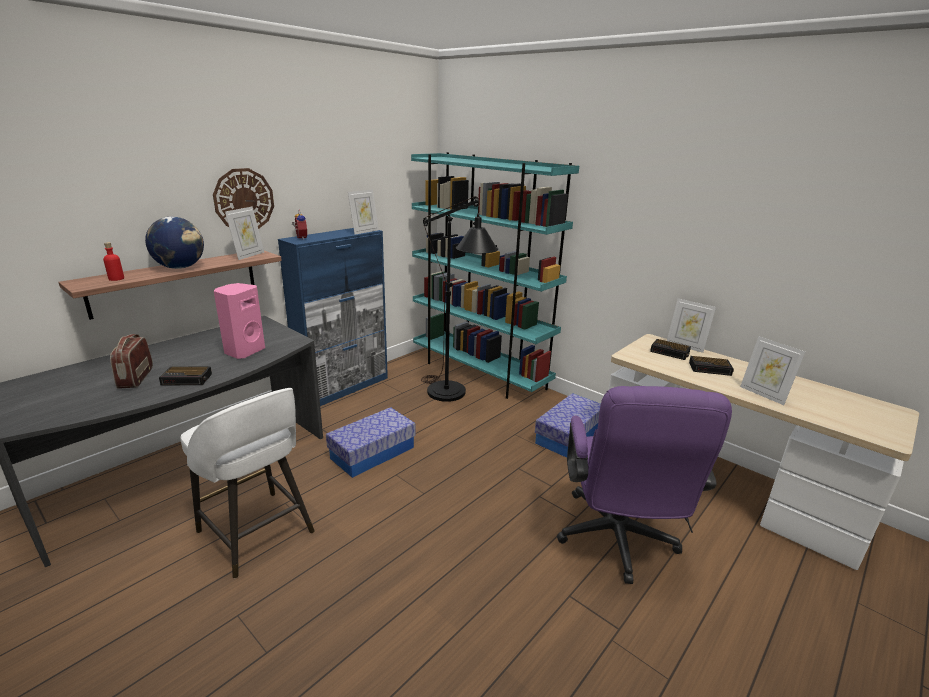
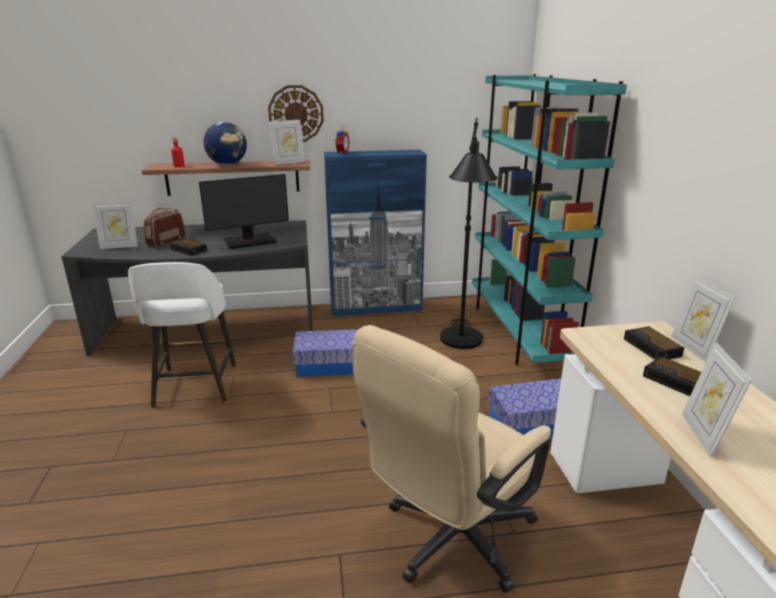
camera: 40 degrees right, 0 degrees up
pink speaker [214,283,265,359] -> monitor [199,174,289,249]
picture frame [348,189,379,234] -> picture frame moved to [92,202,138,249]
purple office chair [557,386,732,584] -> beige office chair [352,325,551,593]

